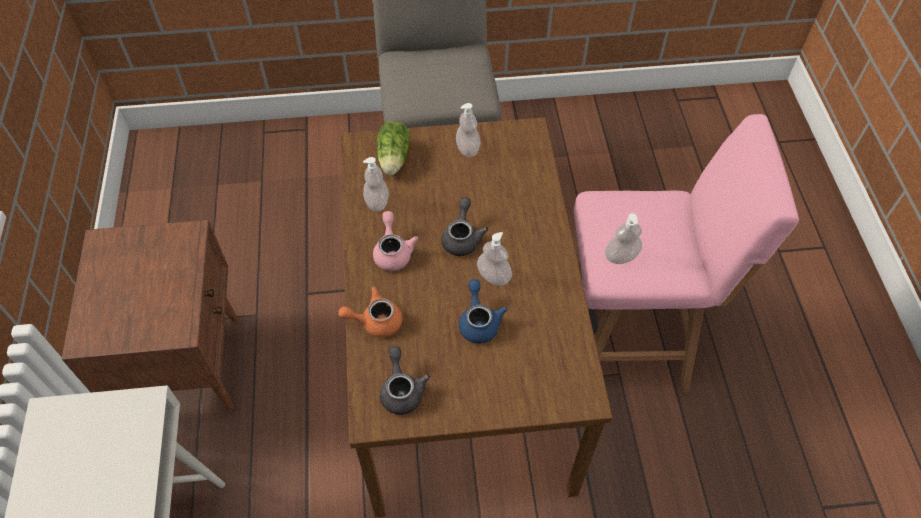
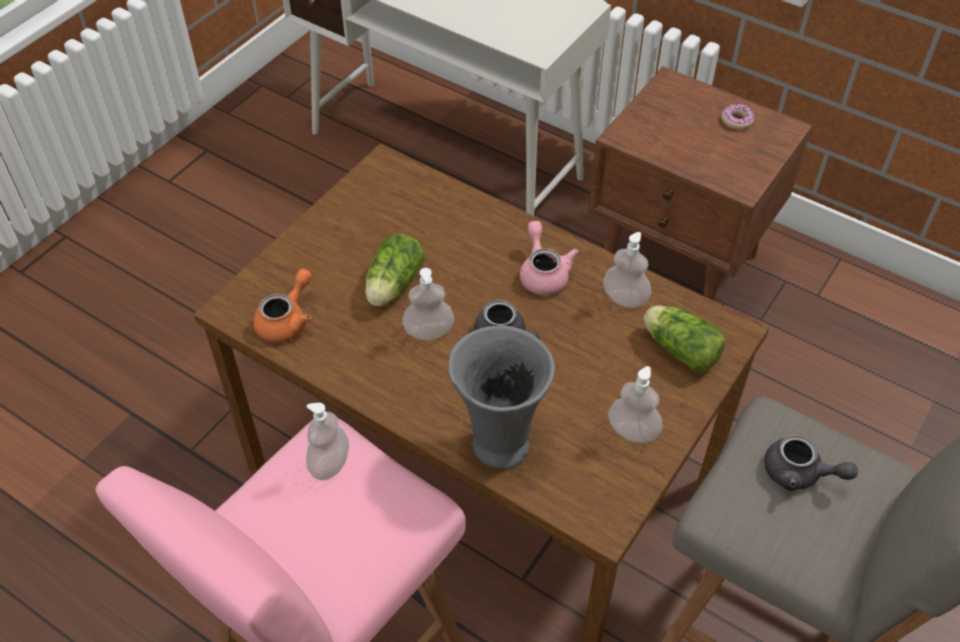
camera: 130 degrees right, 5 degrees down
orange teapot [338,286,402,337] -> orange teapot moved to [253,269,312,343]
pink teapot [373,211,418,271] -> pink teapot turned 135 degrees counterclockwise [520,221,578,295]
grey teapot [380,345,430,415] -> grey teapot moved to [764,435,858,491]
blue teapot [459,279,508,344] -> lettuce [365,234,425,306]
none -> grey vase [448,325,555,469]
none -> donut [721,104,754,130]

